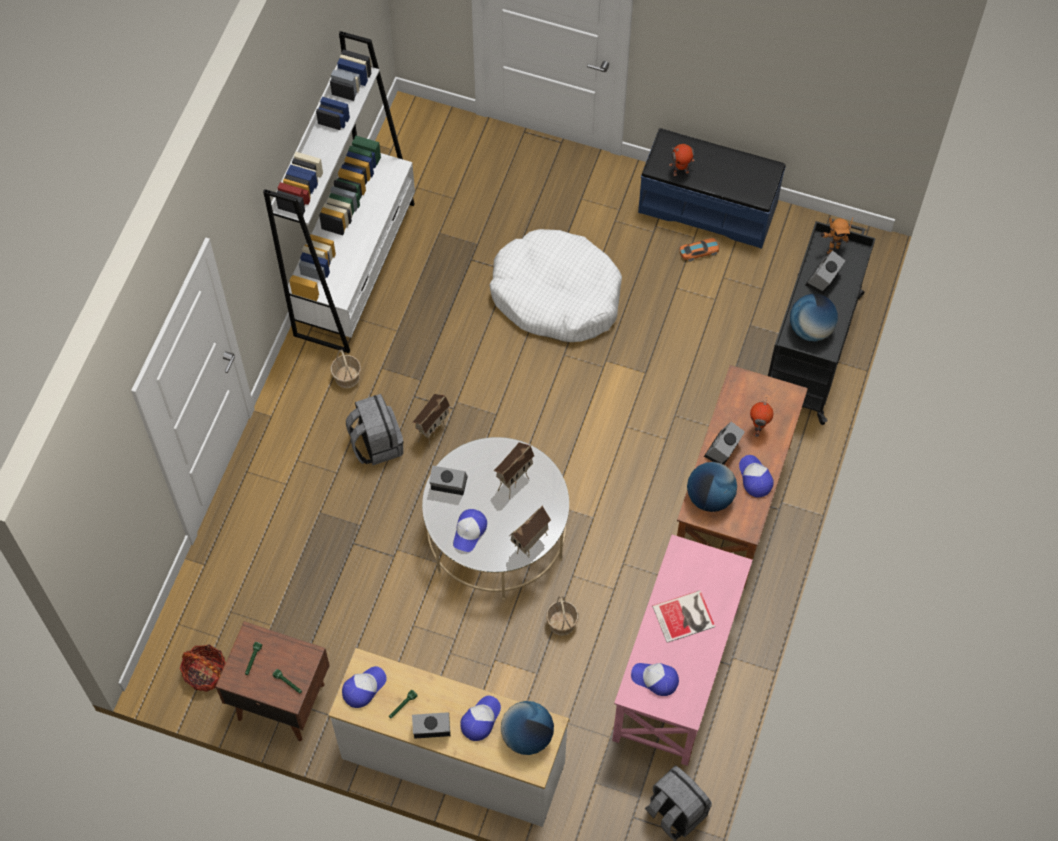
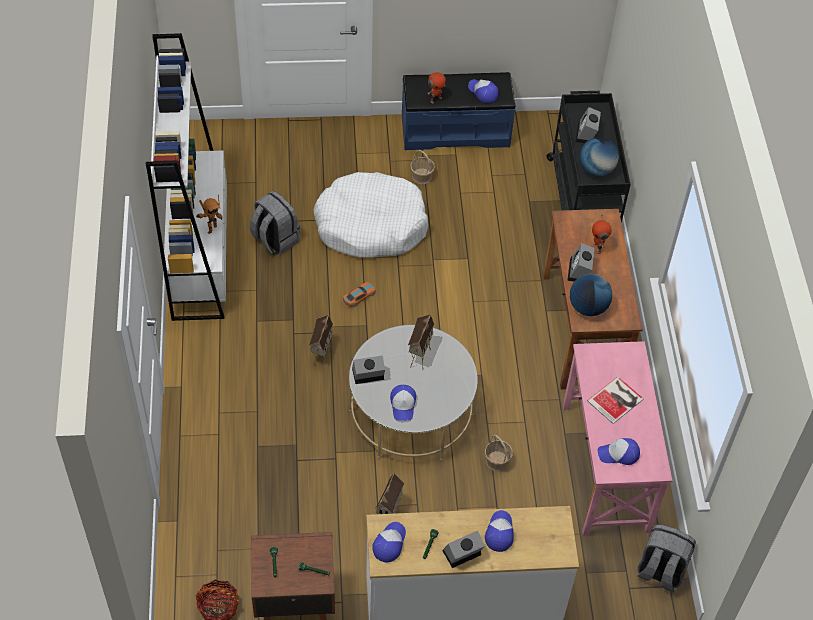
camera: 25 degrees left, 10 degrees down
basket [330,349,361,388] -> basket moved to [410,150,435,184]
grey backpack [346,394,403,465] -> grey backpack moved to [250,191,300,255]
globe [501,701,554,755] -> none
toy house [509,505,551,558] -> toy house moved to [375,473,404,514]
toy car [680,238,719,262] -> toy car moved to [343,282,376,307]
cap [739,455,774,498] -> cap moved to [468,79,498,103]
toy robot [820,217,853,254] -> toy robot moved to [197,195,222,234]

